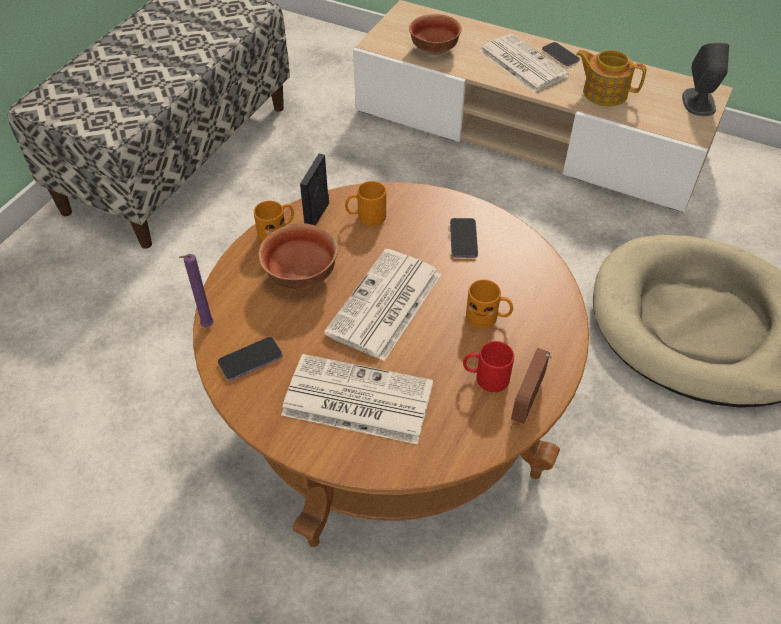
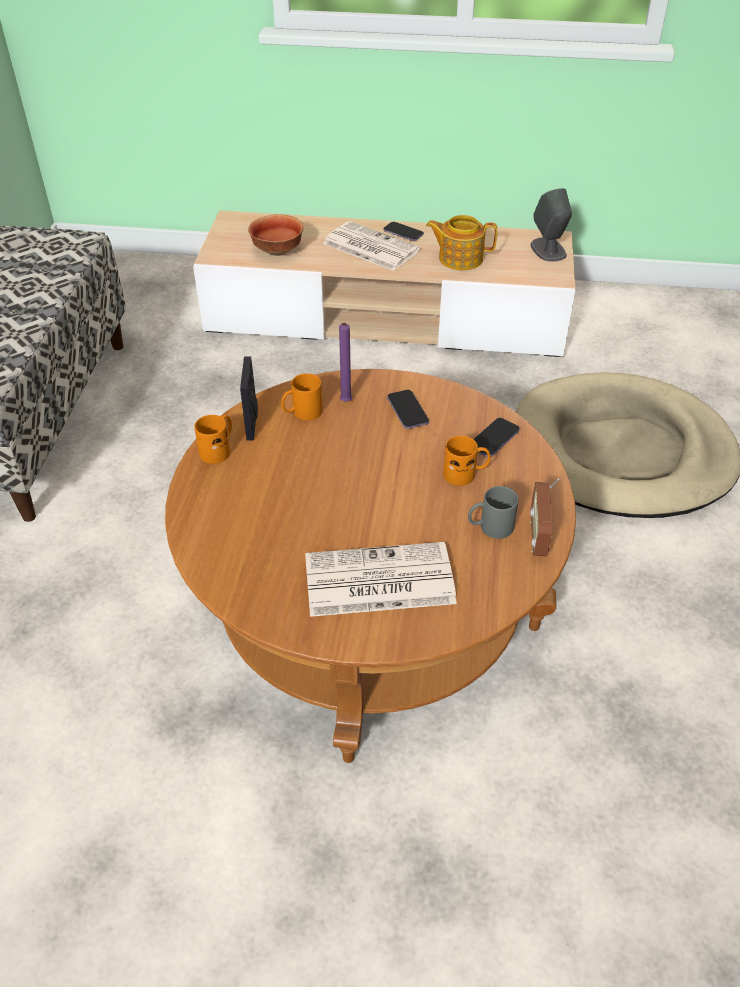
camera: 20 degrees left, 5 degrees down
purple candle [179,254,214,327] -> purple candle moved to [339,323,352,402]
phone [218,337,283,381] -> phone moved to [473,418,520,457]
bowl [258,223,338,289] -> none
newspaper [324,249,441,361] -> none
red mug [463,341,514,392] -> grey mug [468,486,518,539]

